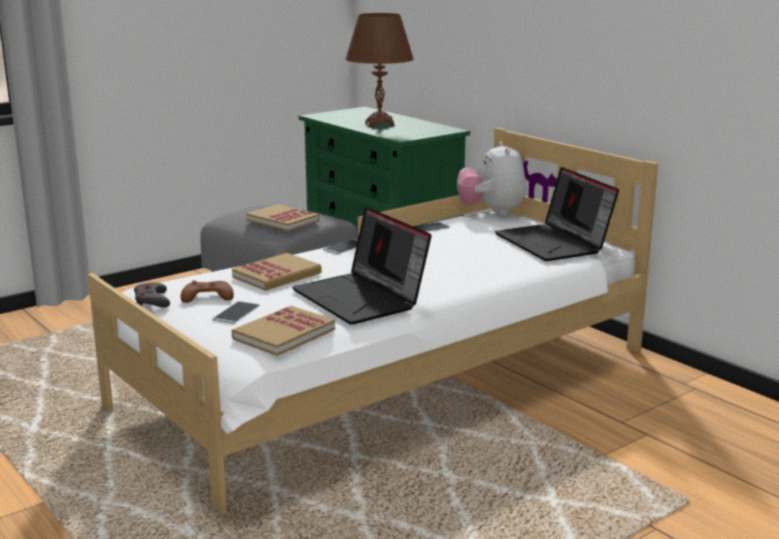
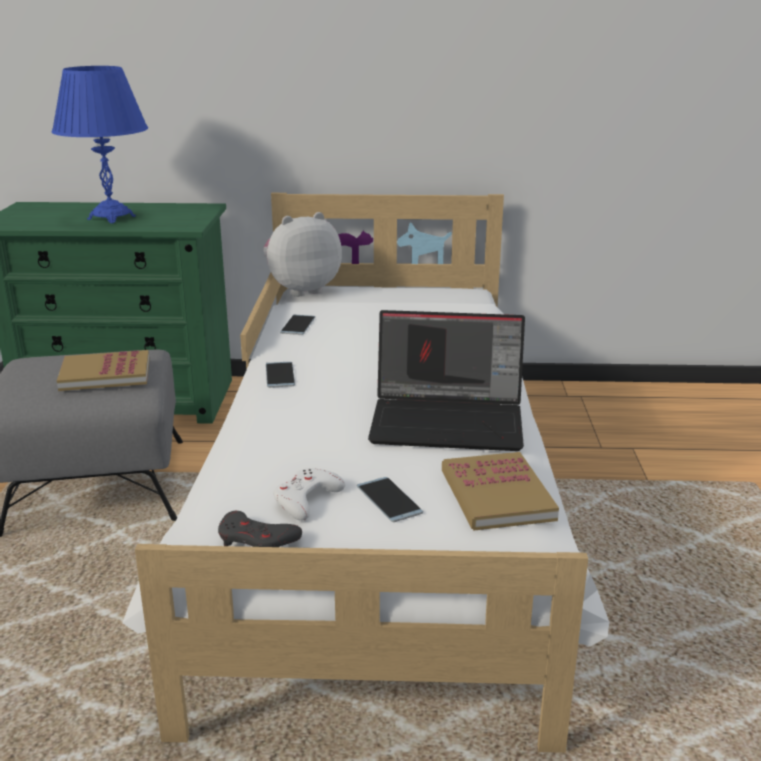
camera: 50 degrees left, 5 degrees up
brown game controller [181,280,234,303] -> white game controller [273,468,345,521]
book [232,253,322,291] -> none
brown table lamp [345,13,414,128] -> blue table lamp [52,66,148,223]
plush toy [457,141,526,215] -> plush toy turned 120 degrees clockwise [263,212,342,297]
laptop [495,167,619,261] -> none

